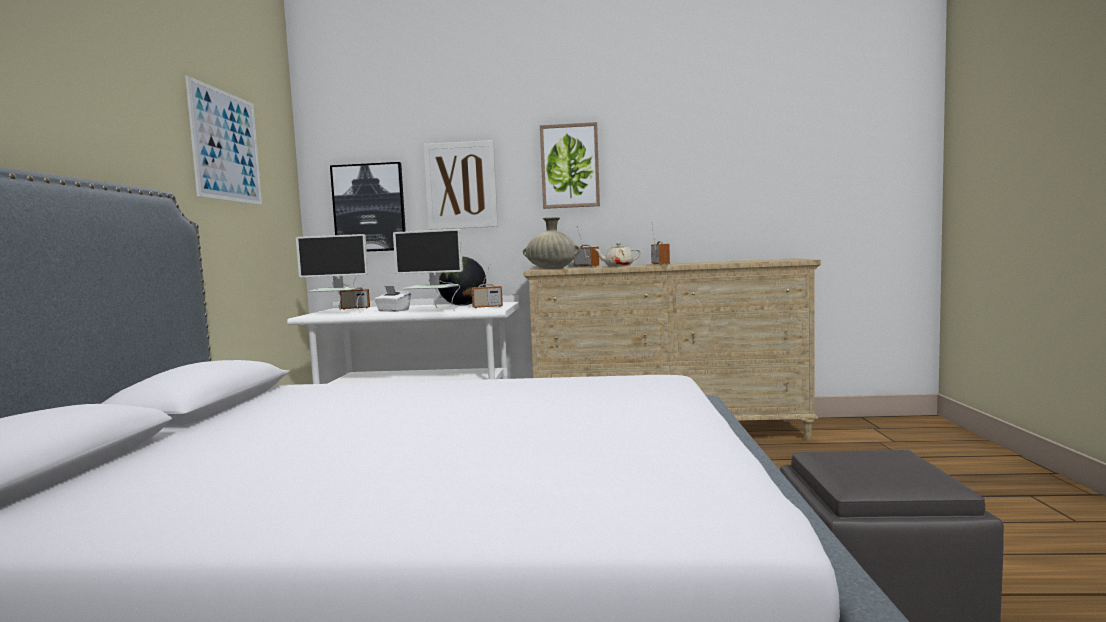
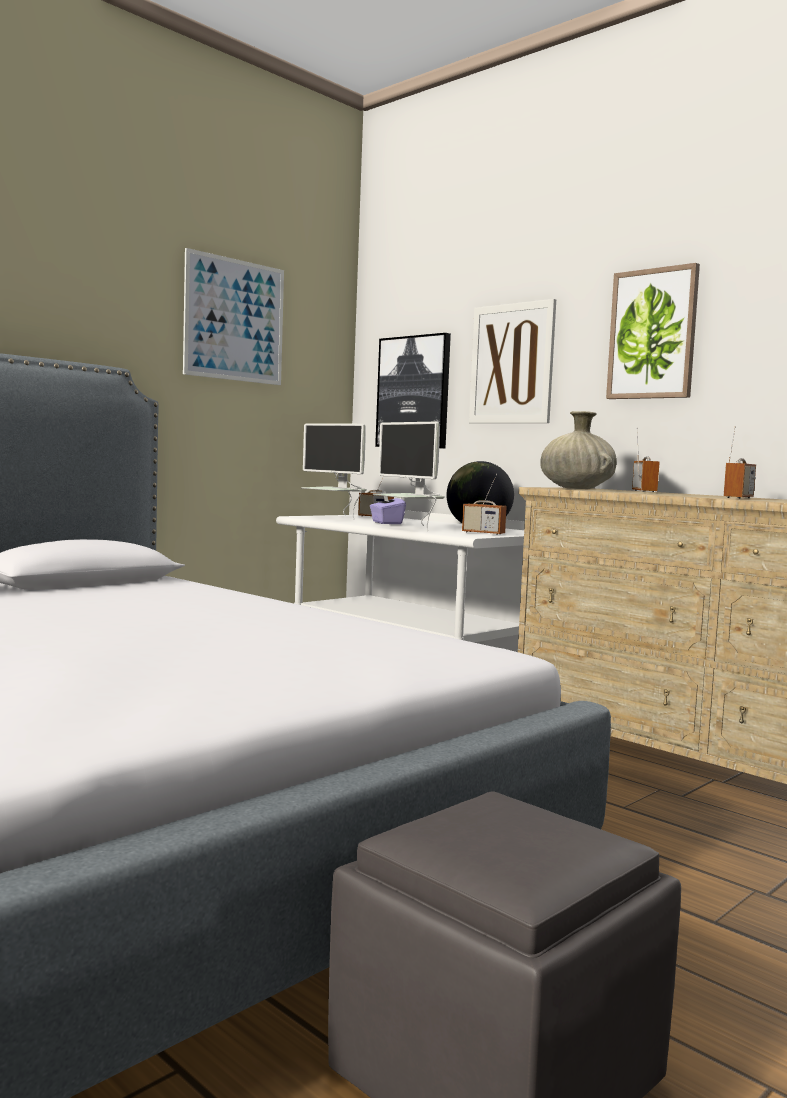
camera: 40 degrees right, 0 degrees up
white tissue box [374,286,411,312] -> purple tissue box [370,491,406,524]
beige teapot [594,243,641,267] -> none

